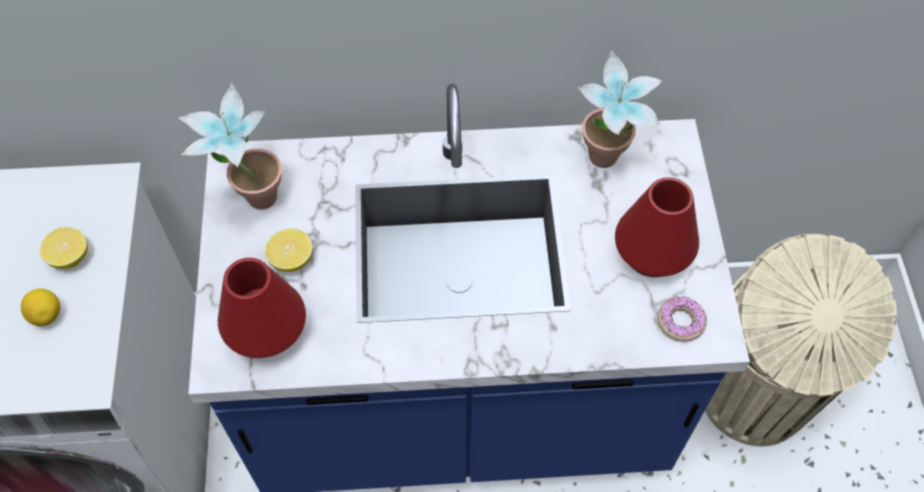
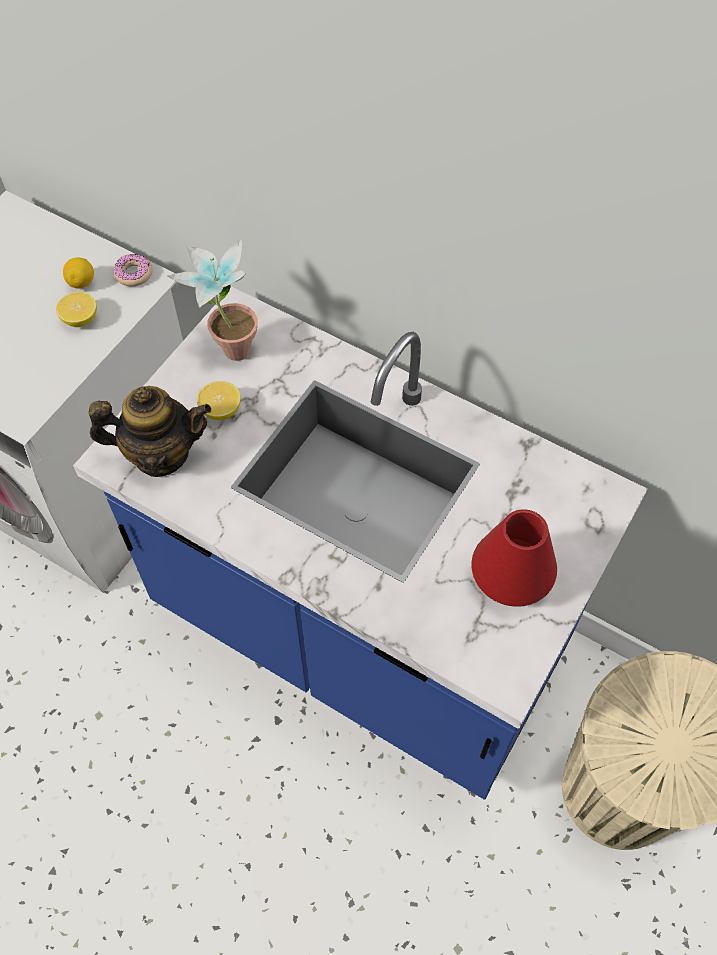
camera: 35 degrees right, 0 degrees up
lemon [21,288,60,326] -> lemon moved to [63,258,94,289]
red vase [218,258,306,358] -> teapot [89,386,211,477]
potted plant [577,50,662,168] -> none
donut [657,296,707,342] -> donut moved to [114,253,152,287]

